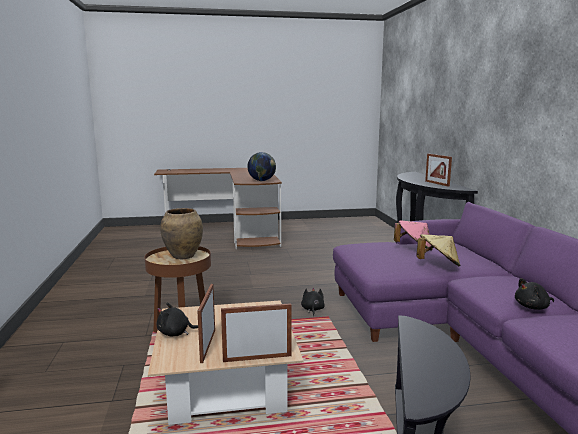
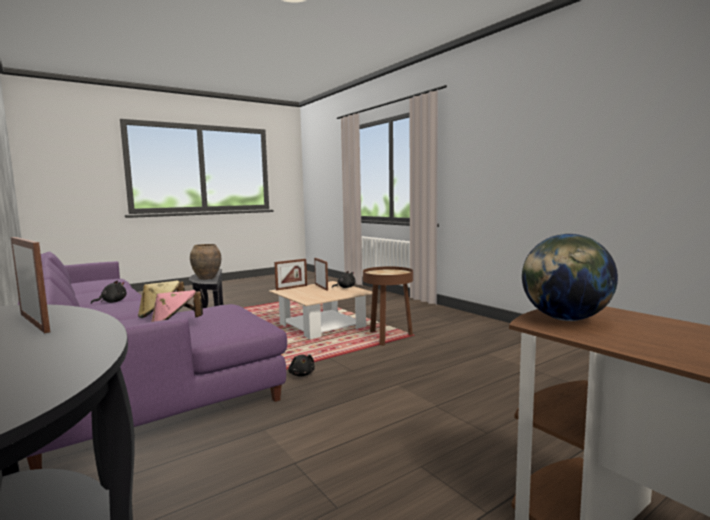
camera: 155 degrees right, 5 degrees down
brown vase [160,208,203,259] -> brown vase moved to [190,244,221,280]

